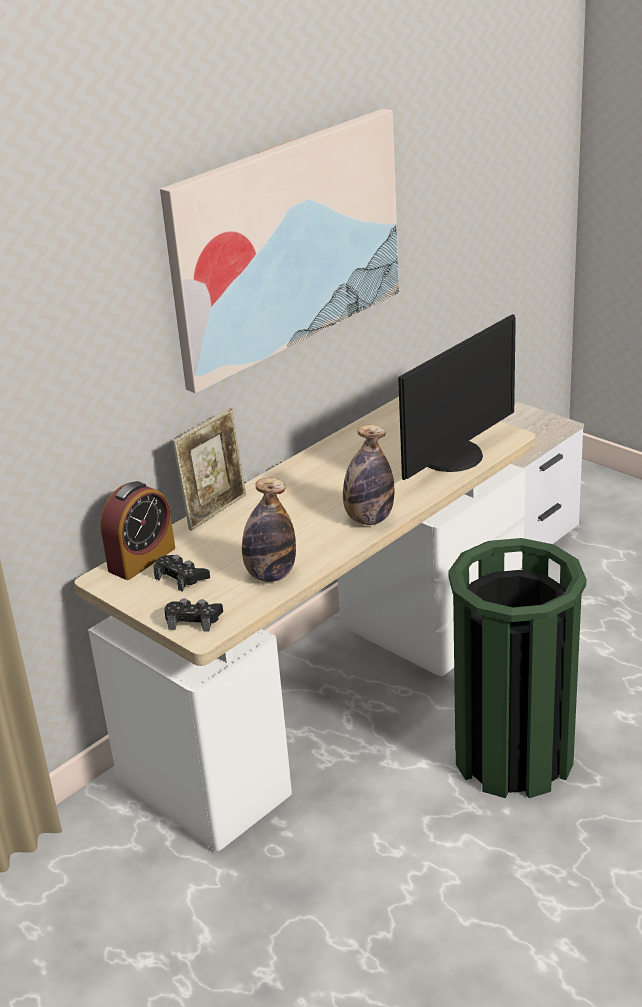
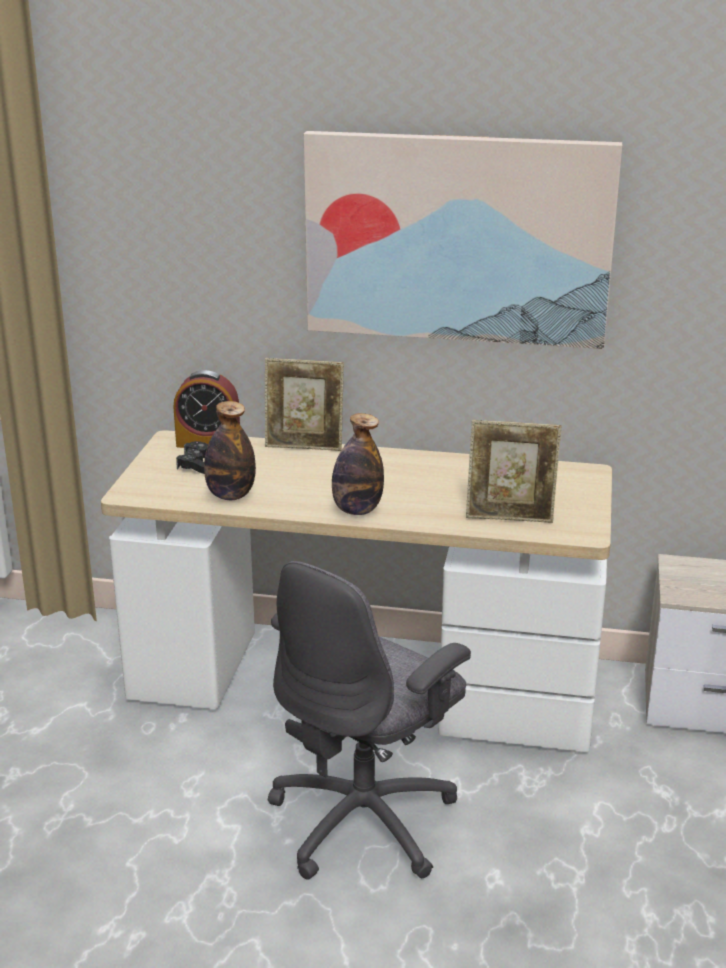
camera: 55 degrees right, 5 degrees down
black game controller [164,598,223,632] -> none
monitor [398,314,516,480] -> picture frame [466,420,562,523]
green trash can [448,538,586,798] -> grey office chair [268,561,471,880]

